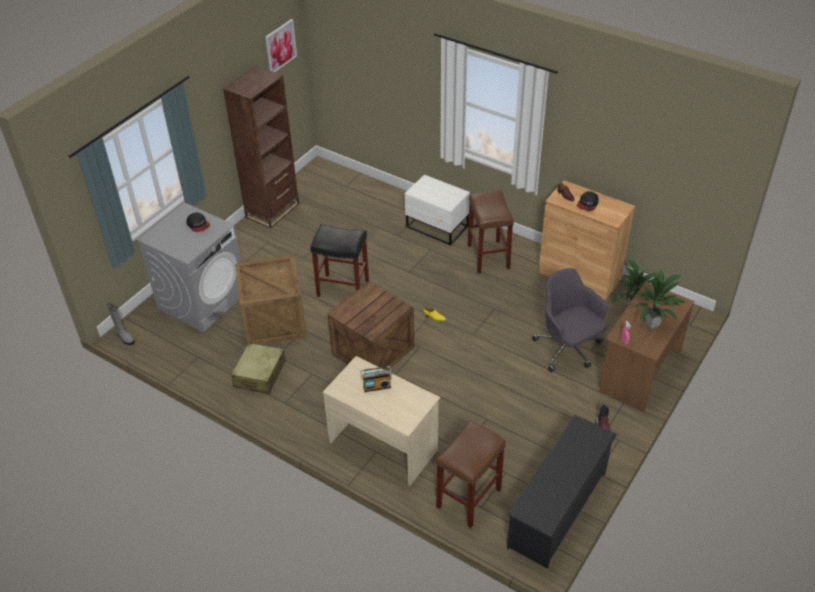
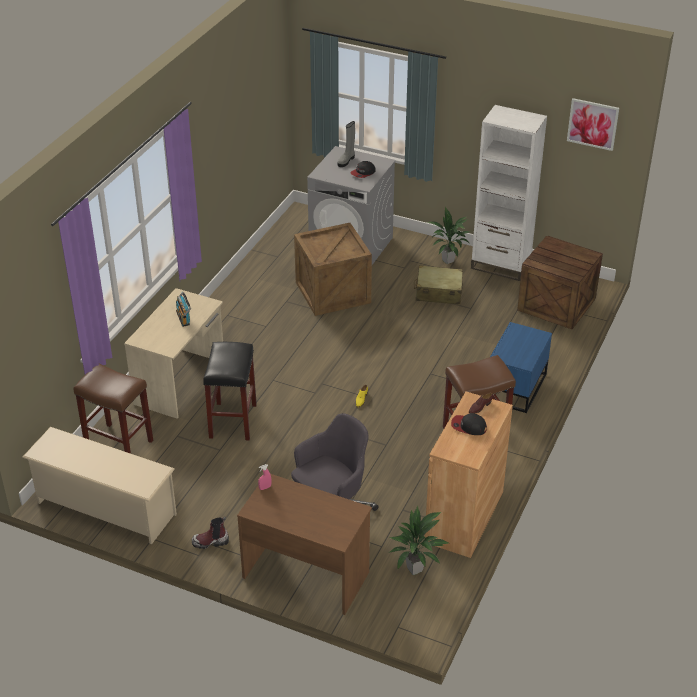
camera: 80 degrees right, 5 degrees down
grey boot [107,303,135,345] -> grey boot moved to [338,121,355,167]
brown bookcase [223,66,299,229] -> white bookcase [471,105,547,281]
beige suitcase [231,343,286,394] -> beige suitcase moved to [414,265,463,305]
black stool [310,224,369,297] -> black stool moved to [203,342,257,440]
crate [328,281,414,370] -> crate moved to [517,236,603,329]
white nightstand [405,175,470,245] -> blue nightstand [490,322,552,413]
black shoe rack [507,415,617,569] -> beige shoe rack [22,427,177,545]
potted plant [633,269,687,329] -> potted plant moved to [427,207,471,264]

